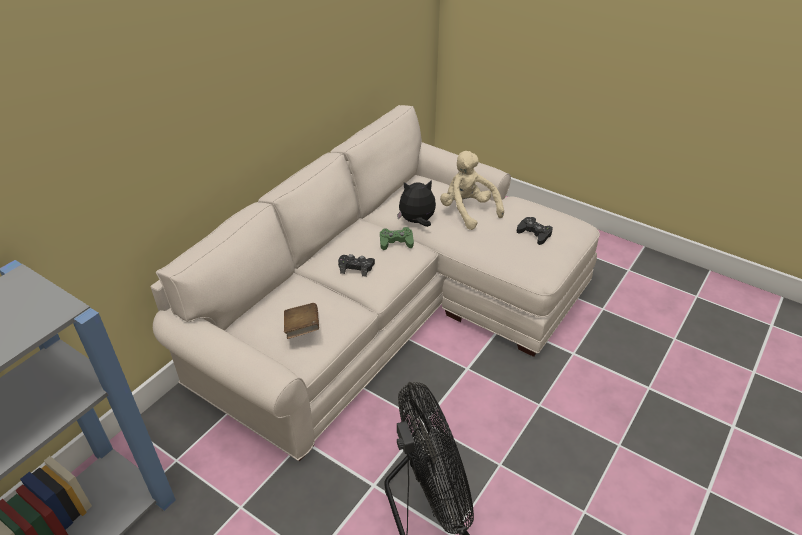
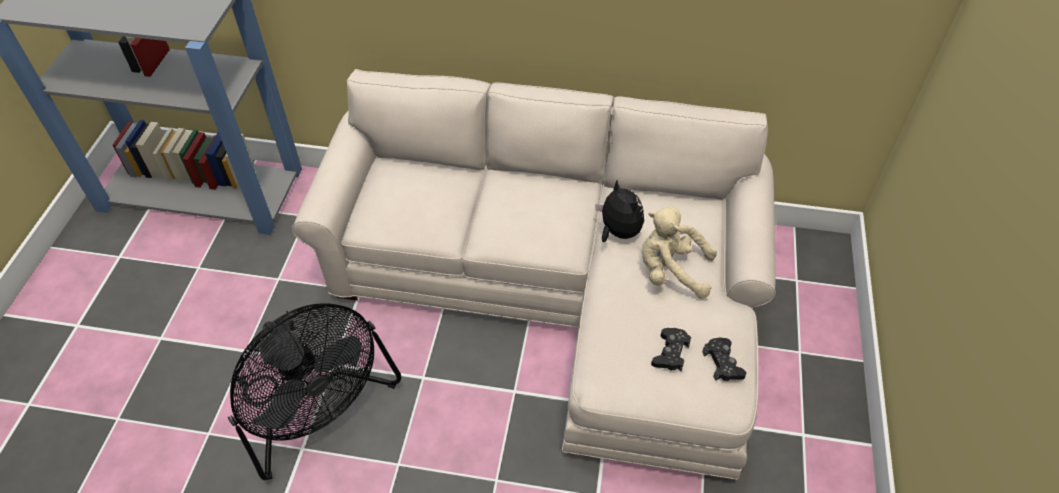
camera: 65 degrees right, 10 degrees up
brown book [284,303,319,339] -> none
black game controller [338,254,375,277] -> black game controller moved to [702,337,746,381]
green game controller [380,227,414,250] -> none
beige plush toy [440,151,504,230] -> beige plush toy turned 105 degrees counterclockwise [642,207,717,299]

